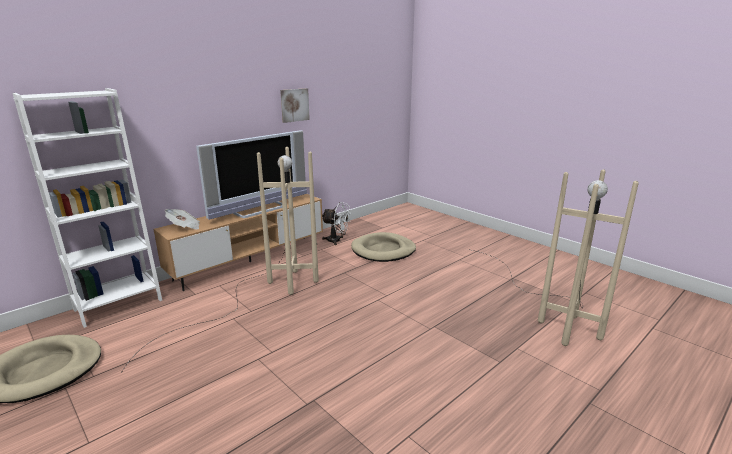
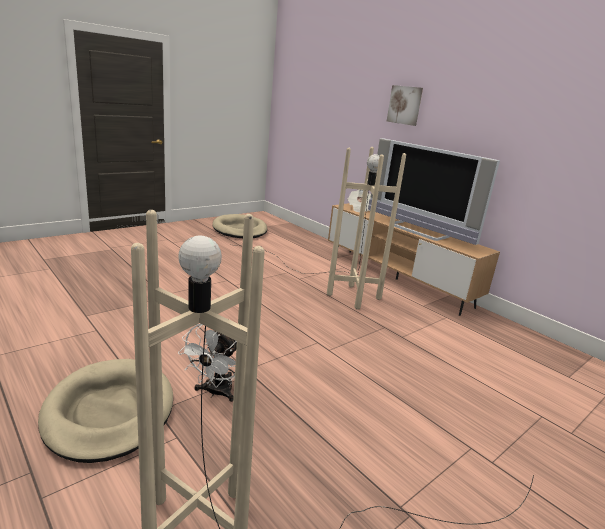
camera: 90 degrees right, 0 degrees up
white bookcase [12,88,162,328] -> none
picture [280,88,310,123] -> picture moved to [387,85,423,126]
white fan [322,202,351,245] -> white fan moved to [178,324,237,402]
beige dog bed [351,232,416,262] -> beige dog bed moved to [38,359,173,463]

